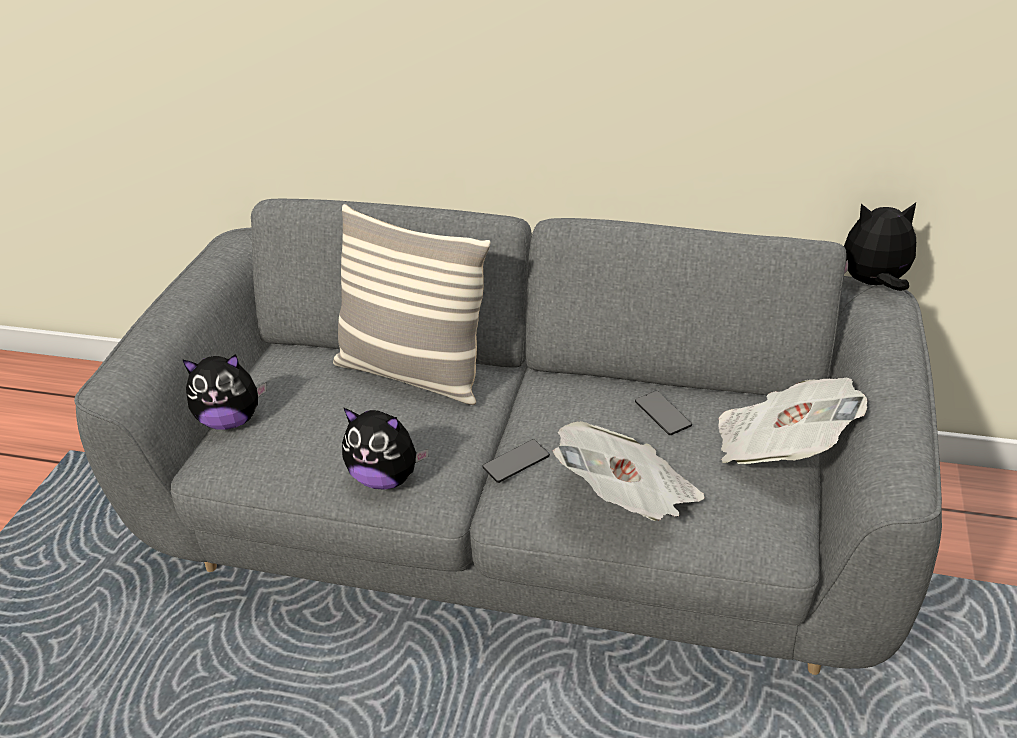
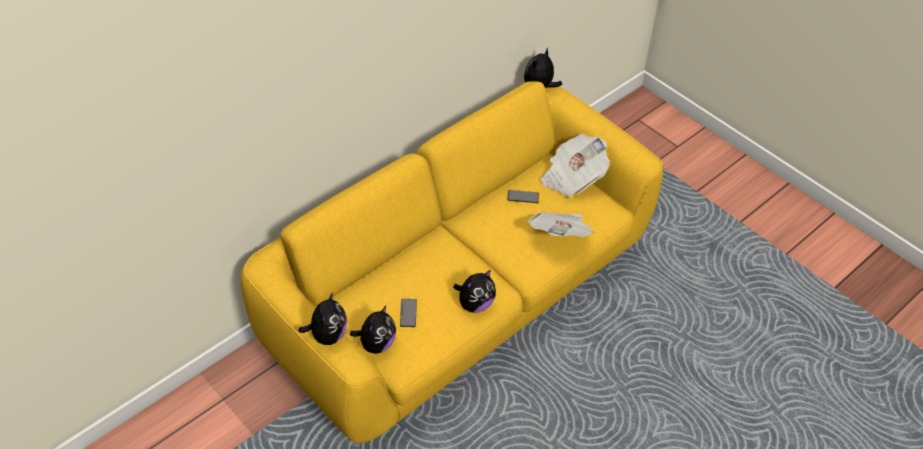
camera: 60 degrees left, 10 degrees up
grey sofa [74,199,942,675] -> yellow sofa [240,81,663,443]
pillow [333,204,491,405] -> none
phone [482,439,550,483] -> phone moved to [400,299,417,327]
none -> plush toy [299,292,347,345]

